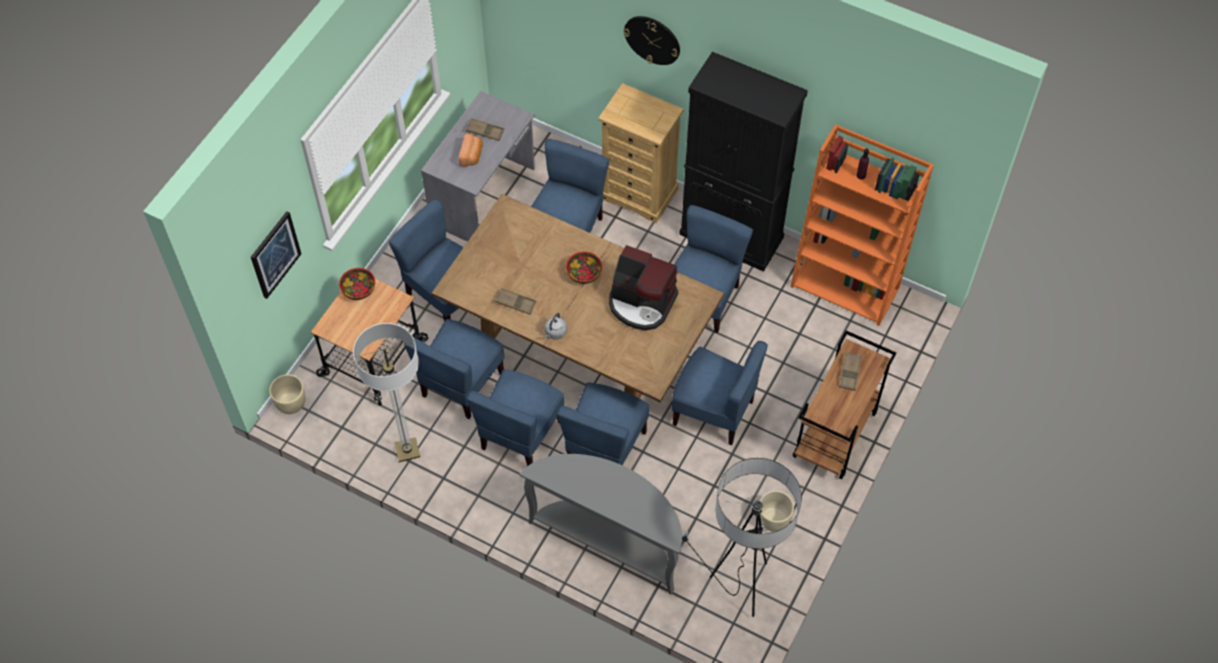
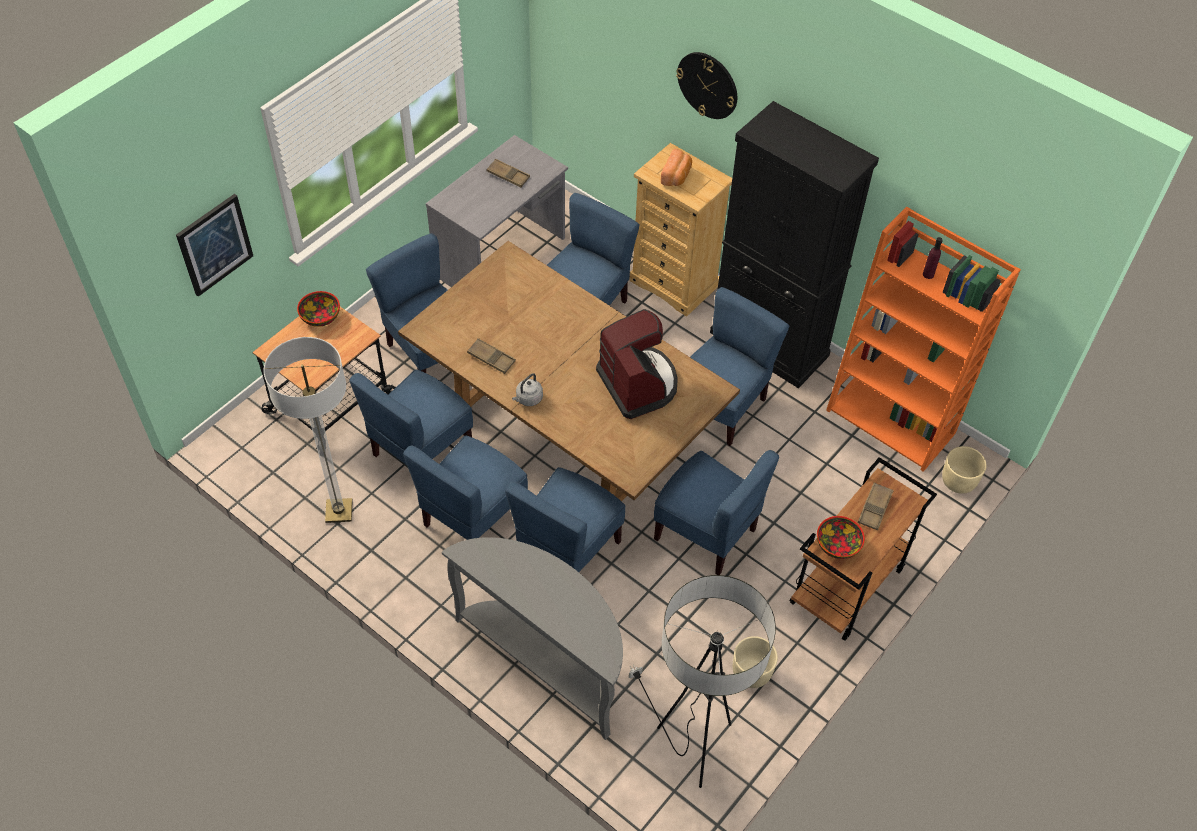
camera: 10 degrees right, 5 degrees down
beige planter [269,374,305,414] -> beige planter moved to [942,446,987,494]
bread [458,133,483,167] -> bread moved to [661,149,692,186]
bowl [566,251,602,284] -> bowl moved to [817,516,865,559]
coffee machine [609,245,678,330] -> coffee machine turned 150 degrees counterclockwise [596,309,678,419]

